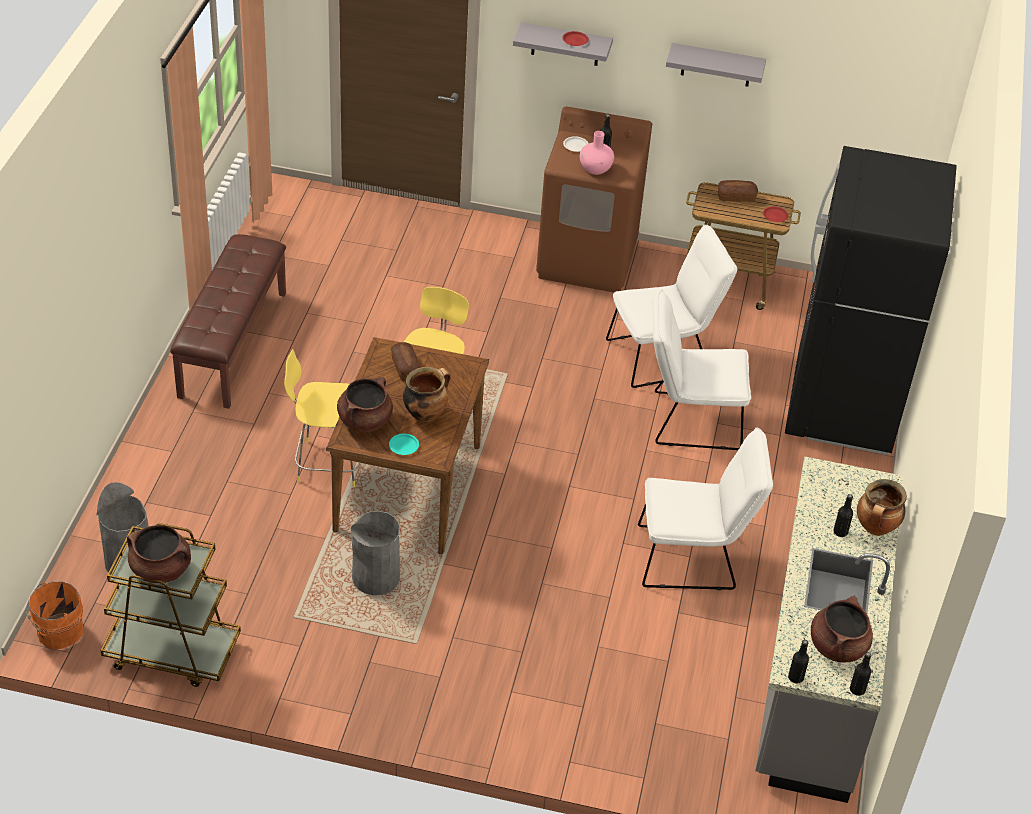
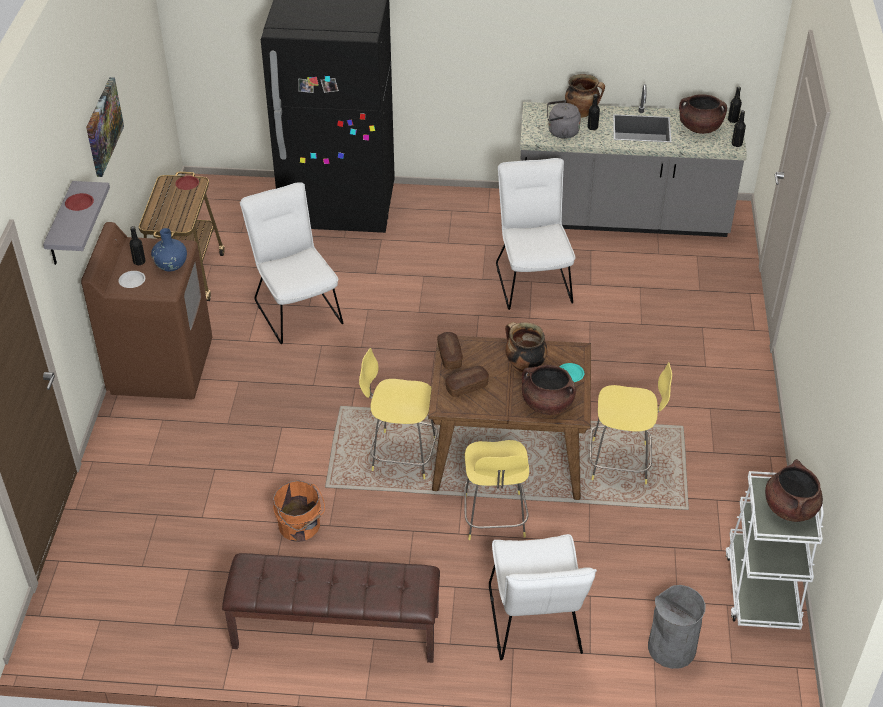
camera: 95 degrees left, 0 degrees up
orange bucket [26,581,83,649] -> orange bucket moved to [273,481,325,542]
brown cart [100,523,241,687] -> white cart [726,471,824,630]
grey trash can [351,511,400,595] -> yellow stool [590,362,672,484]
pink vase [580,131,614,175] -> blue vase [151,228,187,271]
white chair [653,290,751,450] -> white chair moved to [489,534,597,660]
grey shelf [666,43,766,87] -> picture [86,77,124,177]
bread [718,180,758,202] -> bread moved to [437,332,463,369]
none -> grey kettle [547,100,581,139]

